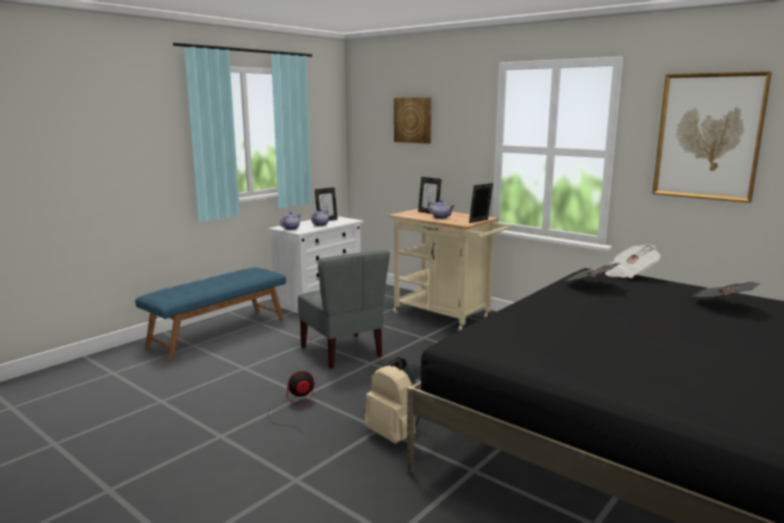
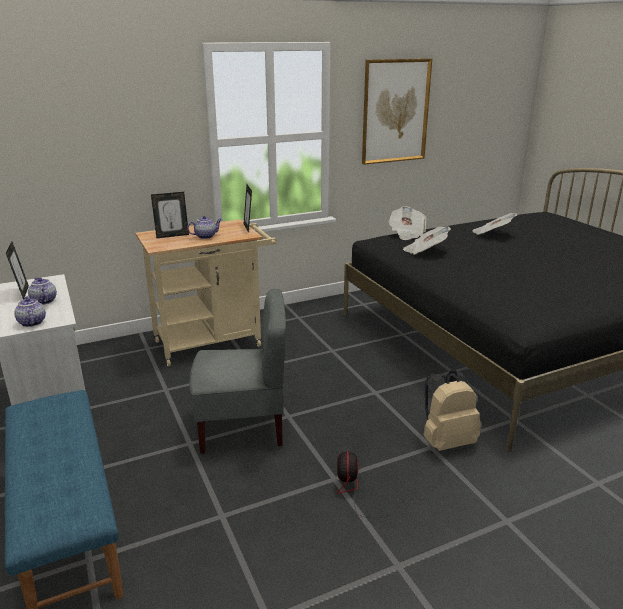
camera: 65 degrees left, 10 degrees up
picture [394,97,431,144] -> none

